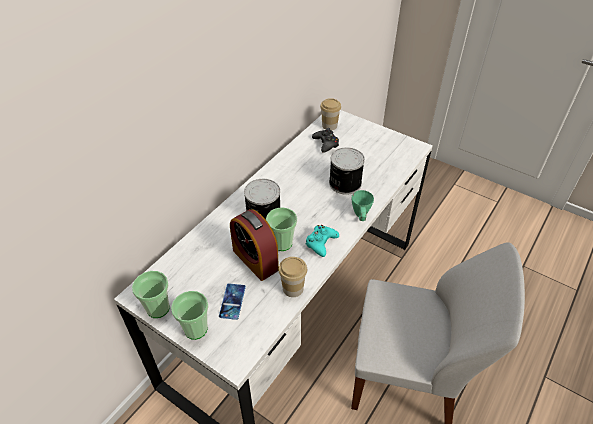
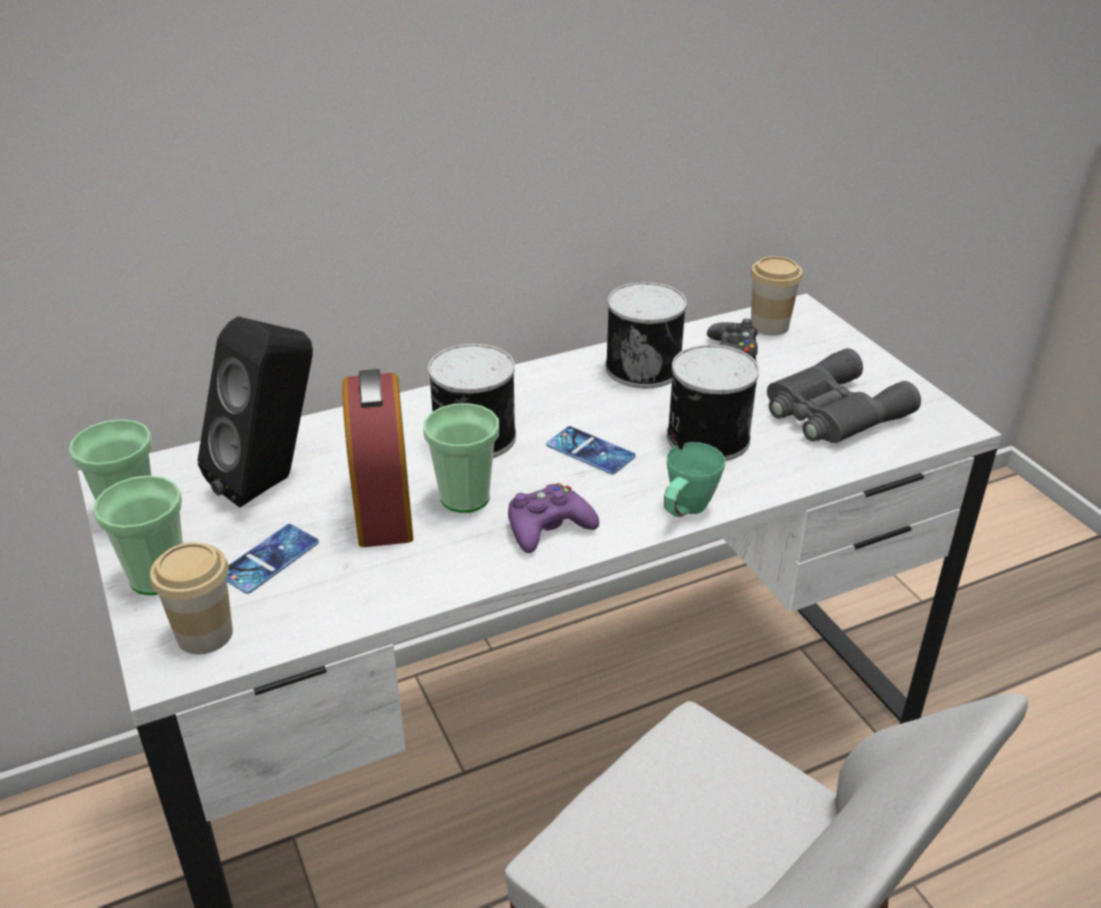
camera: 30 degrees right, 10 degrees down
cup [278,257,307,297] -> cup moved to [150,542,233,654]
turquoise game controller [306,225,339,257] -> purple game controller [508,483,599,553]
none -> black speaker [198,316,313,507]
none -> phone [546,426,636,474]
none -> can [605,282,687,388]
none -> grey binoculars [767,348,921,443]

